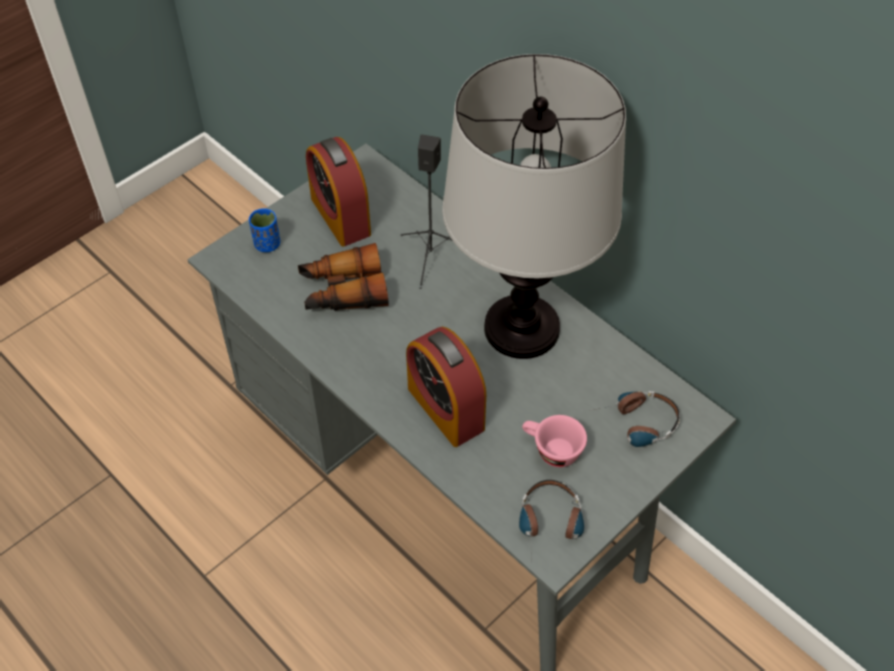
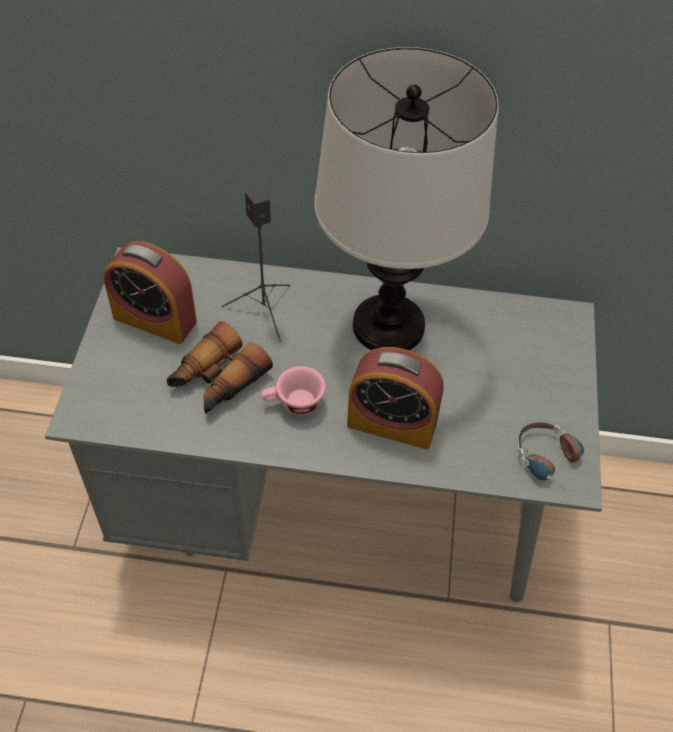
camera: 40 degrees left, 0 degrees up
blue cup [249,208,280,252] -> none
pink cup [522,415,587,468] -> pink cup moved to [261,366,326,416]
headphones [593,391,680,447] -> none

